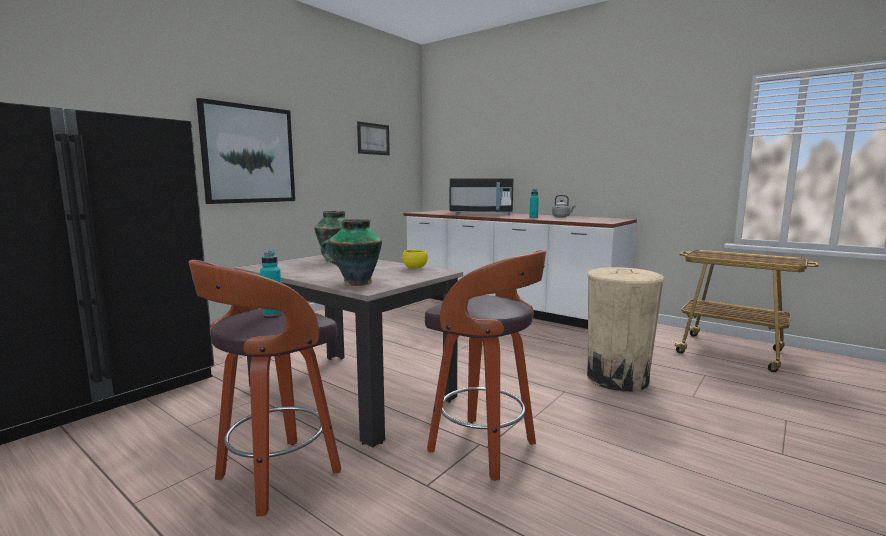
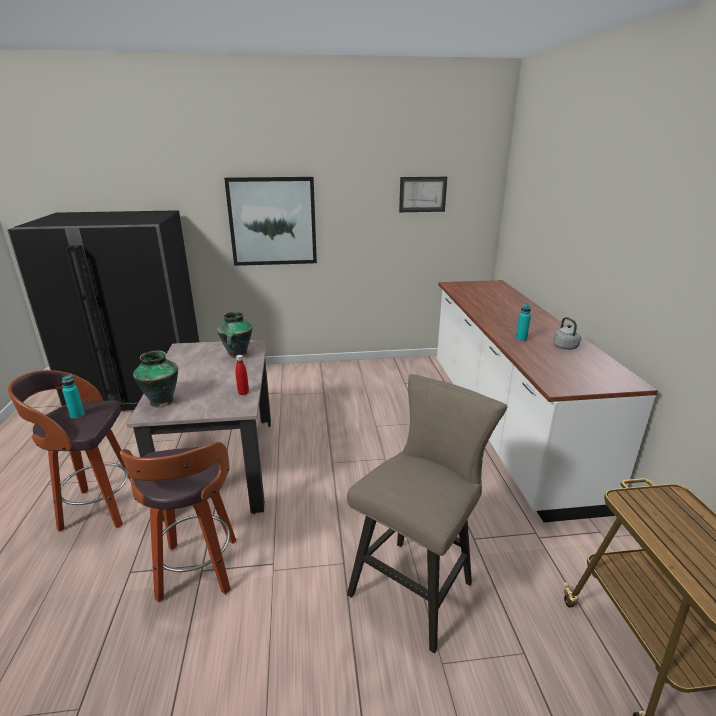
camera: 45 degrees right, 15 degrees up
yellow bowl [402,250,428,269] -> red bottle [236,355,249,395]
black microwave [450,178,513,215] -> none
beige trash can [587,267,665,392] -> beige stool [347,374,507,654]

